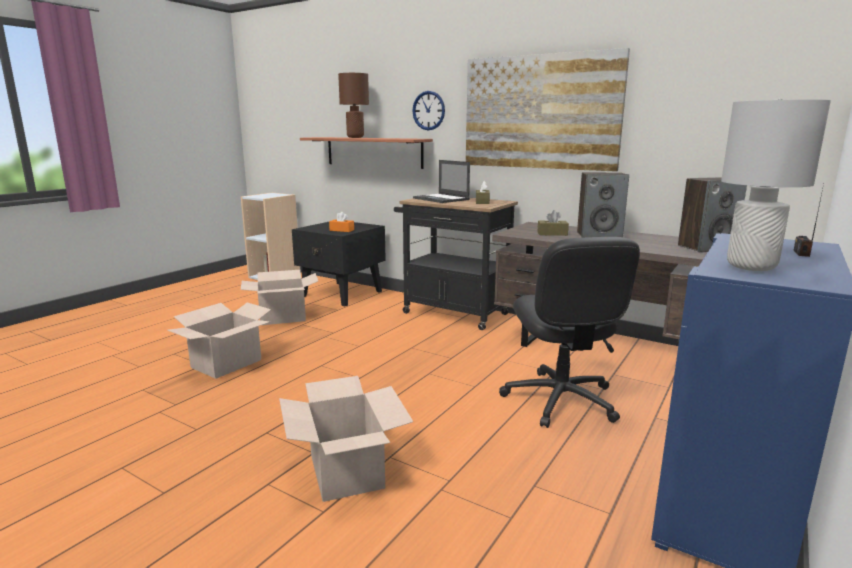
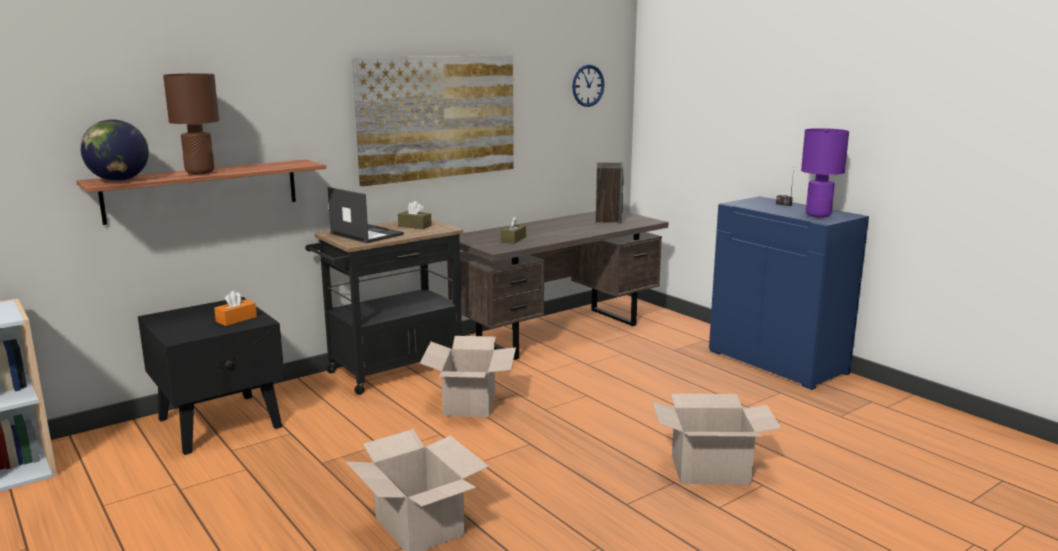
camera: 70 degrees left, 0 degrees up
cardboard box [241,270,318,325] -> cardboard box moved to [420,336,516,417]
wall clock [412,91,445,130] -> wall clock moved to [572,65,604,107]
laptop [413,160,470,203] -> laptop turned 120 degrees counterclockwise [327,187,404,243]
black office chair [499,237,640,428] -> none
speaker [577,172,629,238] -> none
grey table lamp [721,99,831,271] -> purple table lamp [801,128,849,218]
none -> globe [80,119,149,181]

